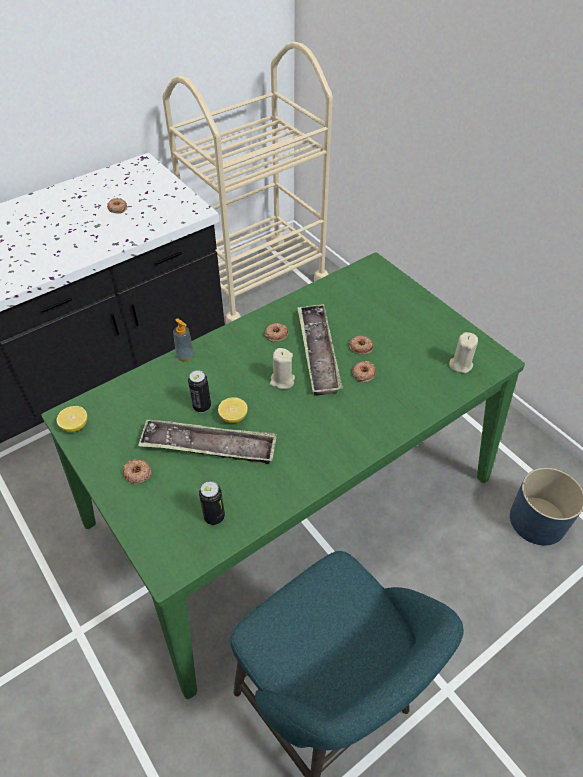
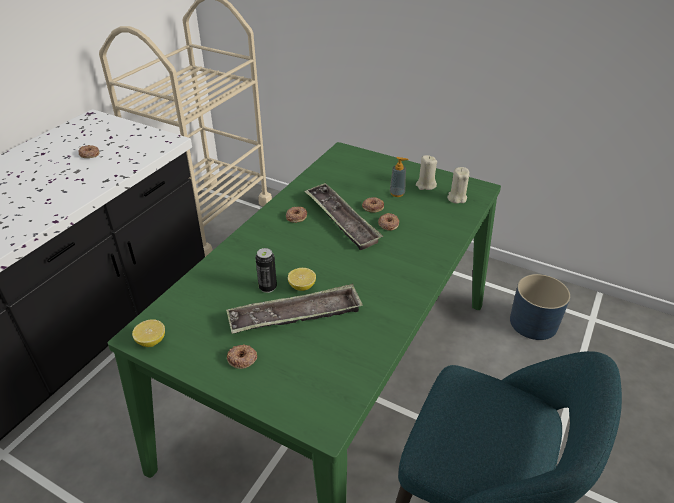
camera: 25 degrees left, 10 degrees down
soap dispenser [173,318,194,361] -> soap dispenser moved to [390,157,408,197]
can [199,481,225,525] -> none
beige candle [270,348,295,389] -> beige candle moved to [416,155,437,190]

